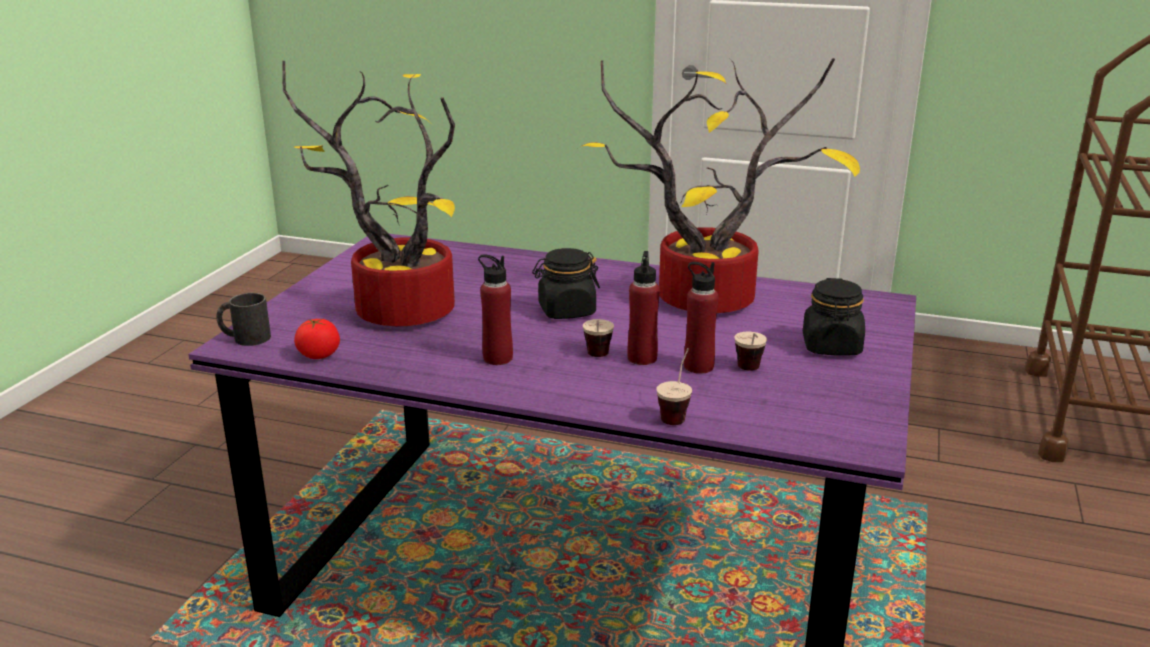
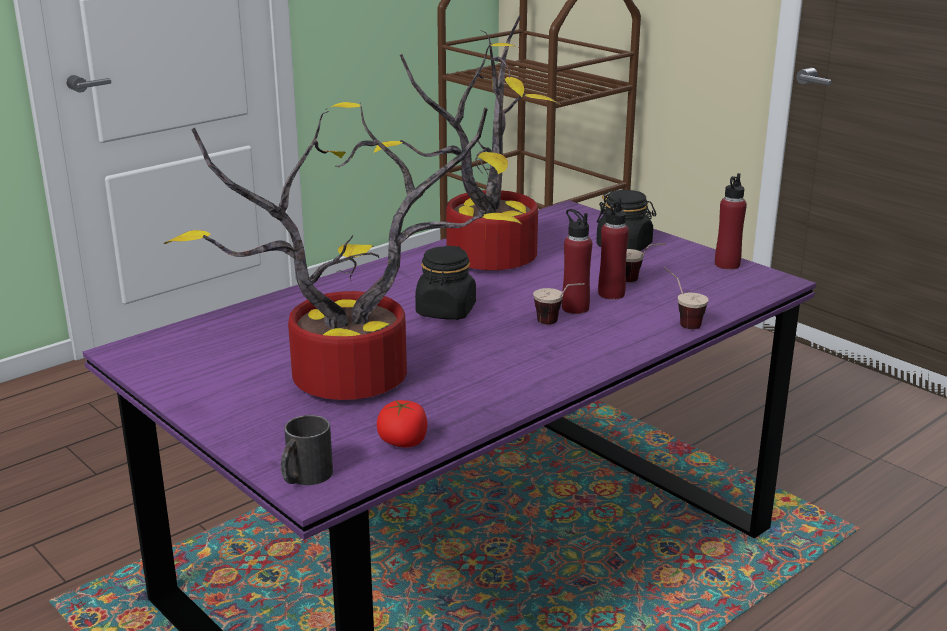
camera: 60 degrees left, 0 degrees up
red bottle [478,254,513,365] -> red bottle moved to [715,173,747,270]

